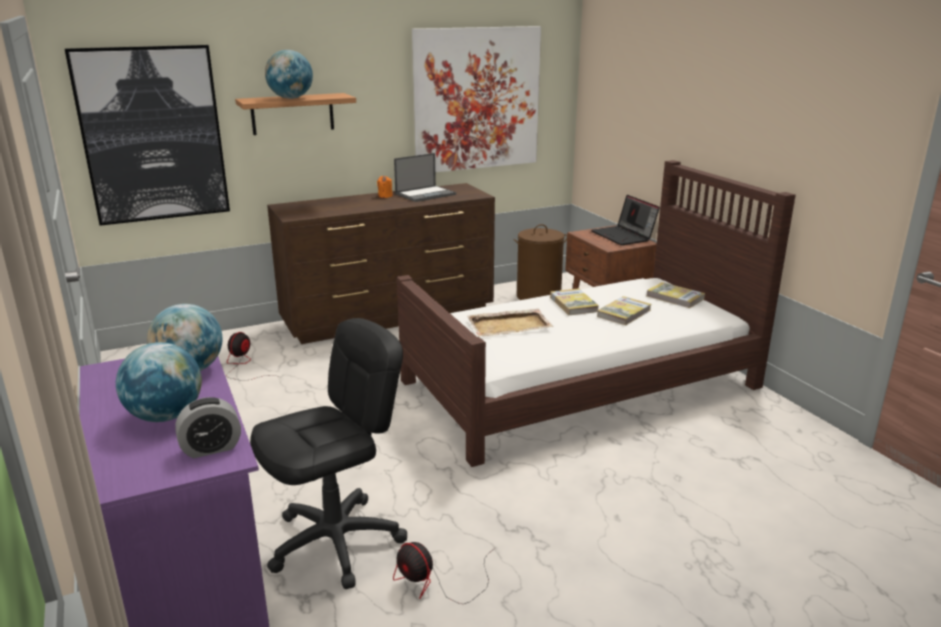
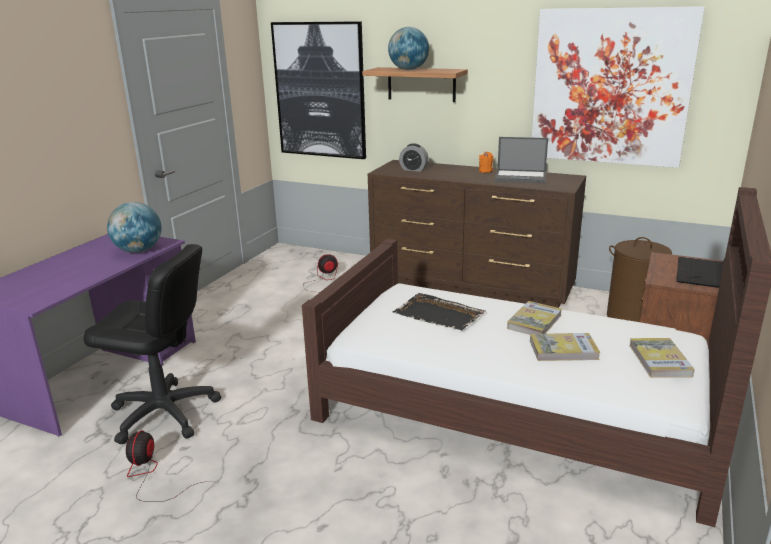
camera: 50 degrees right, 0 degrees up
globe [116,342,202,422] -> none
alarm clock [175,397,241,458] -> alarm clock moved to [399,144,429,172]
beige tray [467,309,553,337] -> black tray [392,293,485,330]

